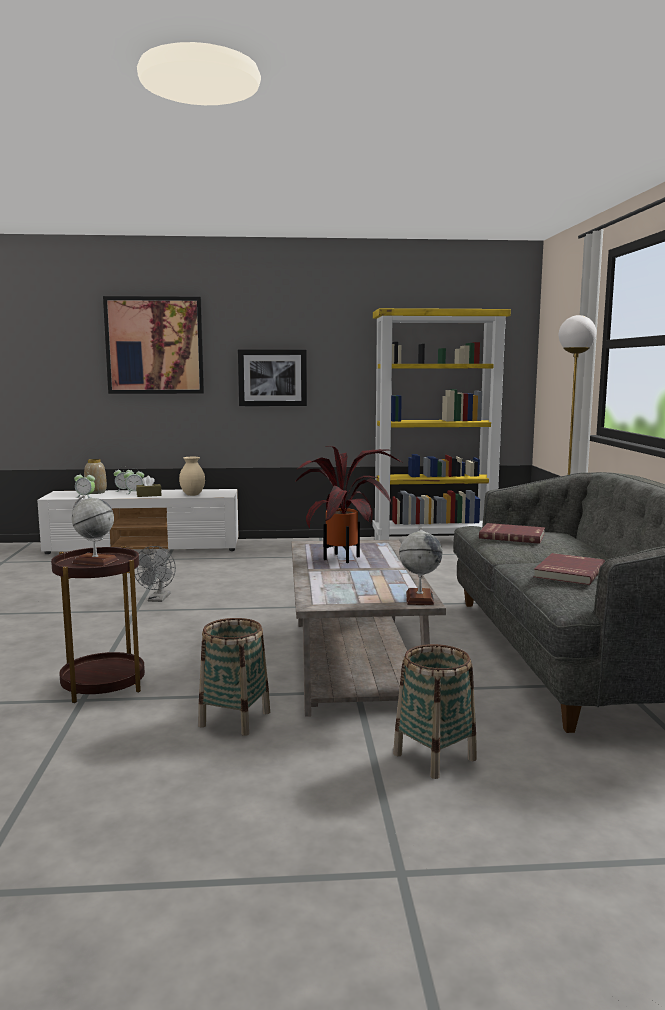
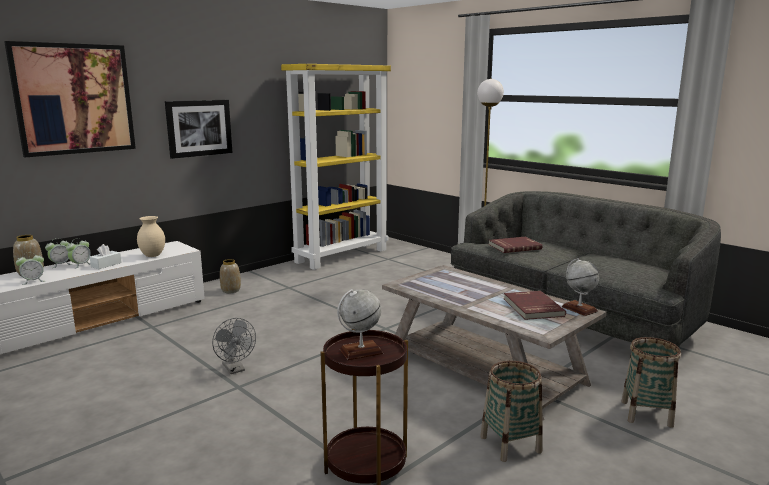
camera: 40 degrees left, 5 degrees up
brown tissue box [136,476,162,497] -> white tissue box [90,244,122,269]
potted plant [295,446,402,563] -> none
red book [534,553,605,585] -> red book moved to [504,291,566,320]
none -> vase [220,259,241,293]

